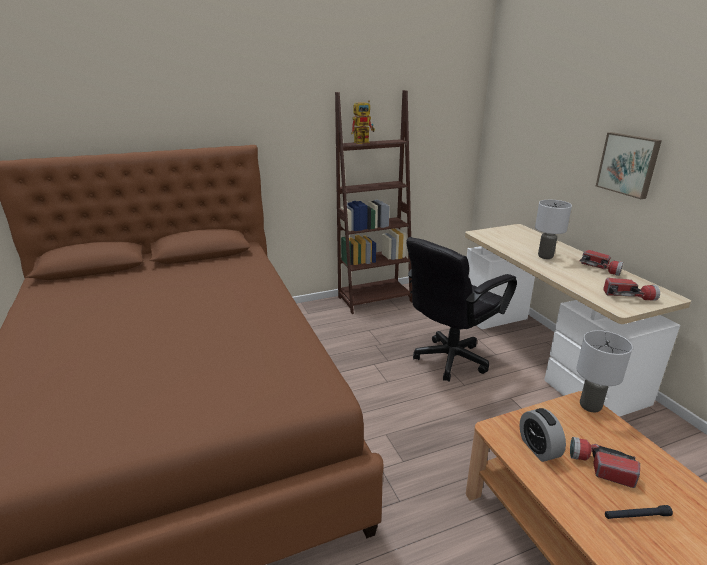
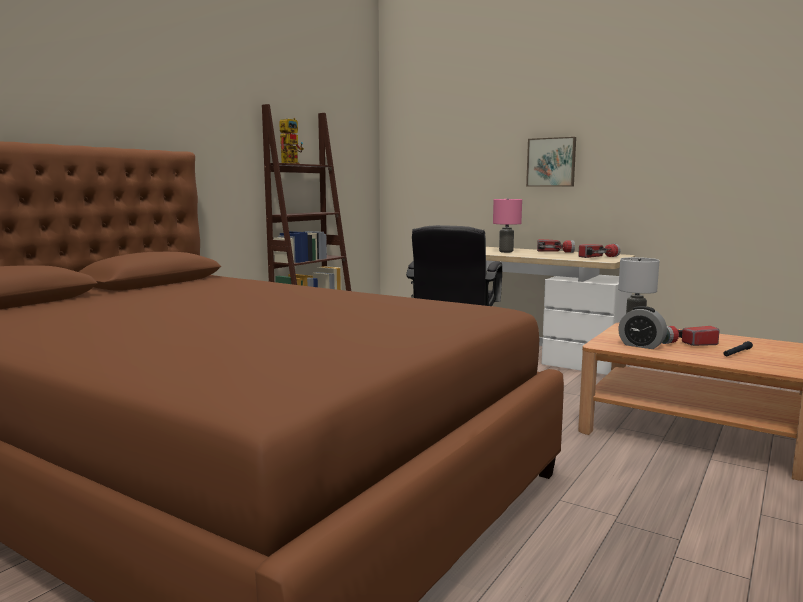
camera: 35 degrees left, 15 degrees down
white table lamp [535,200,572,259] -> pink table lamp [493,198,522,253]

